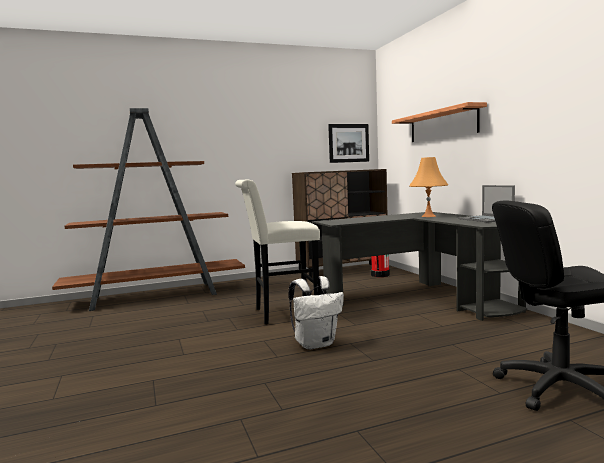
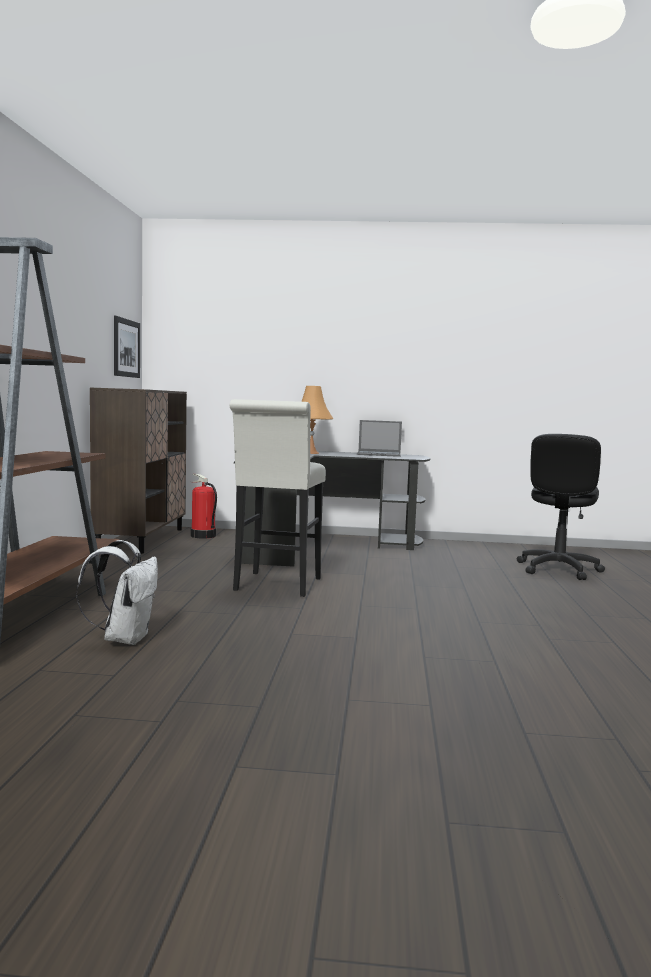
camera: 65 degrees left, 0 degrees up
white backpack [289,276,344,350] -> white backpack moved to [76,540,158,645]
shelf [392,102,487,142] -> none

